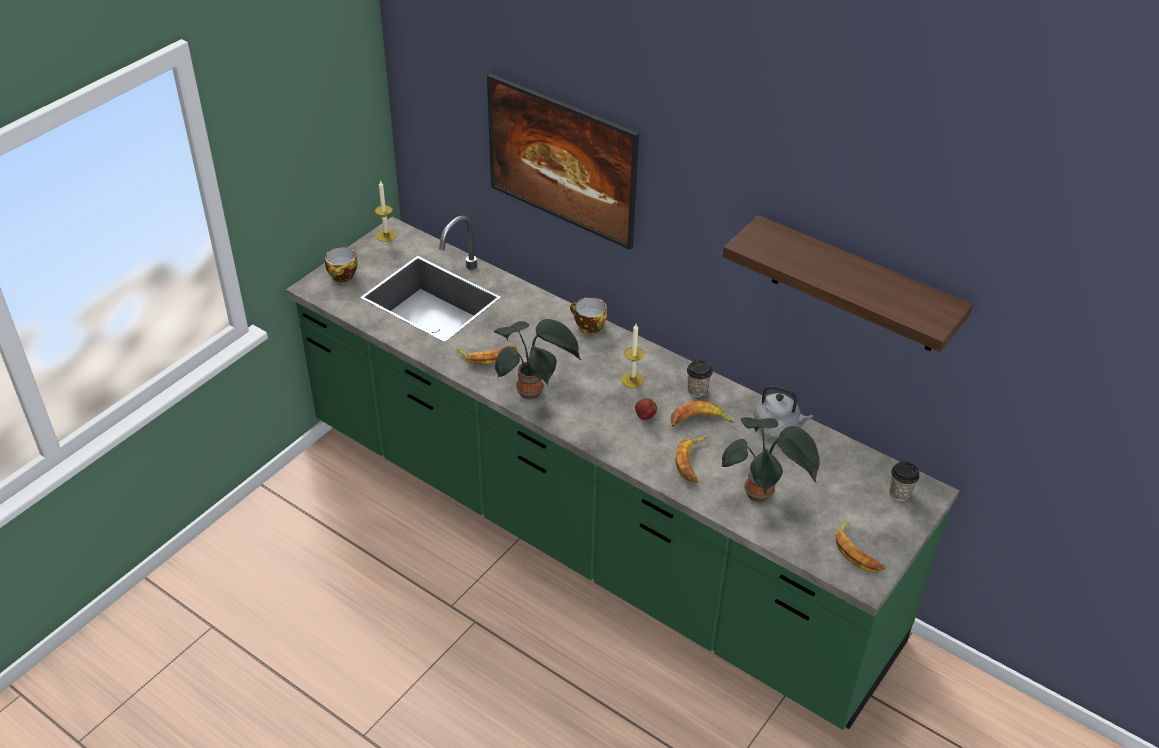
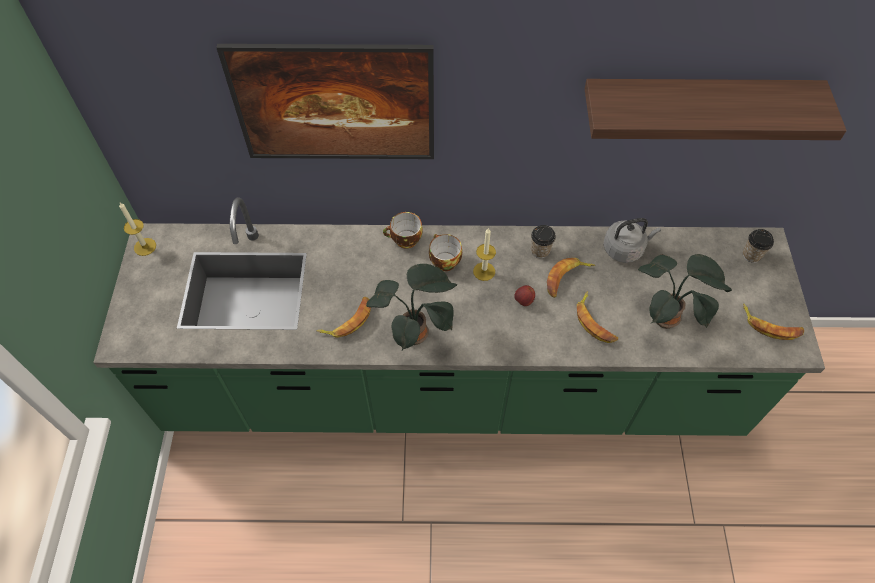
camera: 35 degrees left, 15 degrees up
cup [325,247,358,282] -> cup moved to [429,234,462,271]

